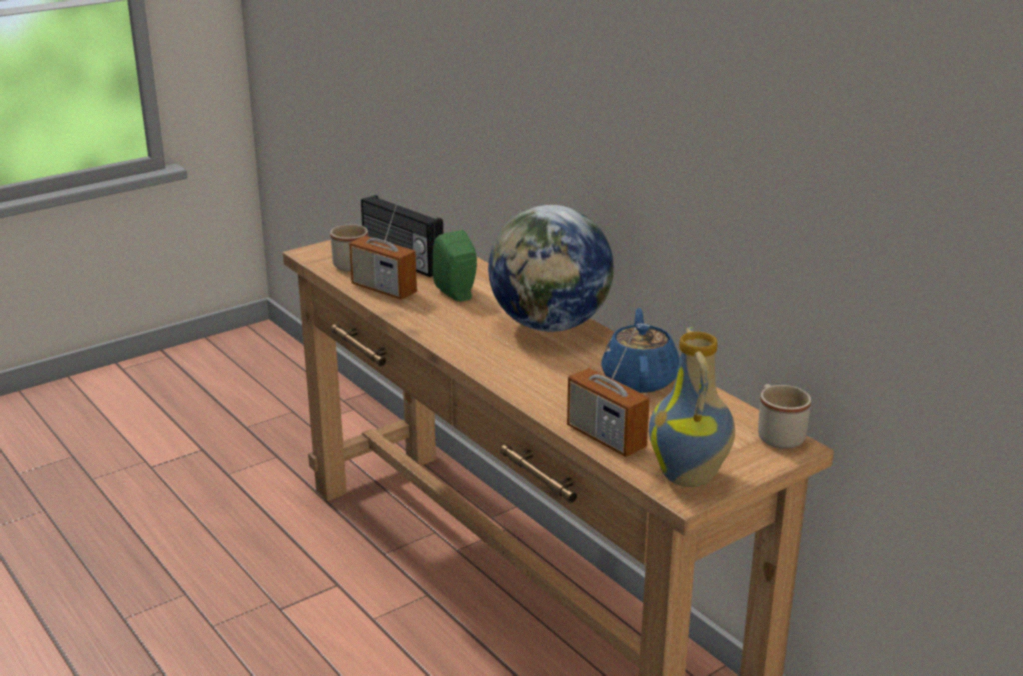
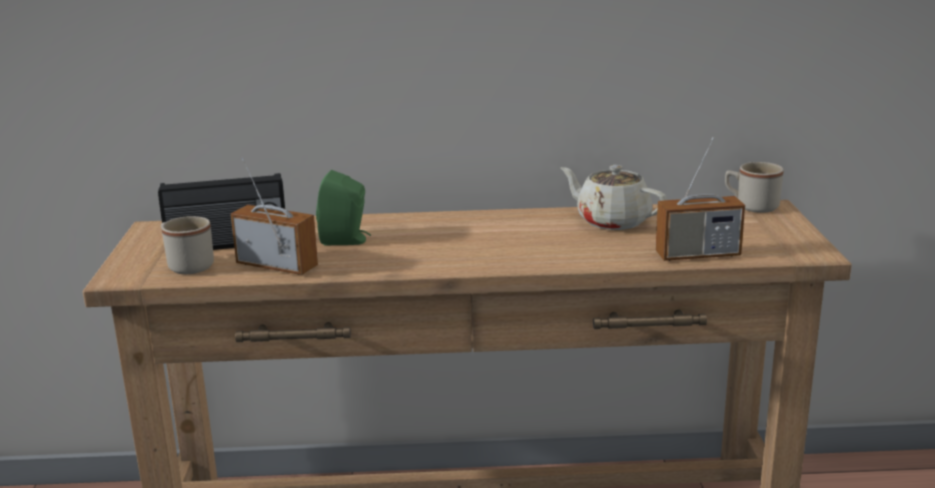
camera: 55 degrees left, 5 degrees down
radio [349,196,417,300] -> radio turned 135 degrees counterclockwise [231,157,318,275]
globe [488,205,614,332] -> none
blue teapot [601,308,680,393] -> beige teapot [560,165,667,230]
vase [649,327,735,487] -> none

